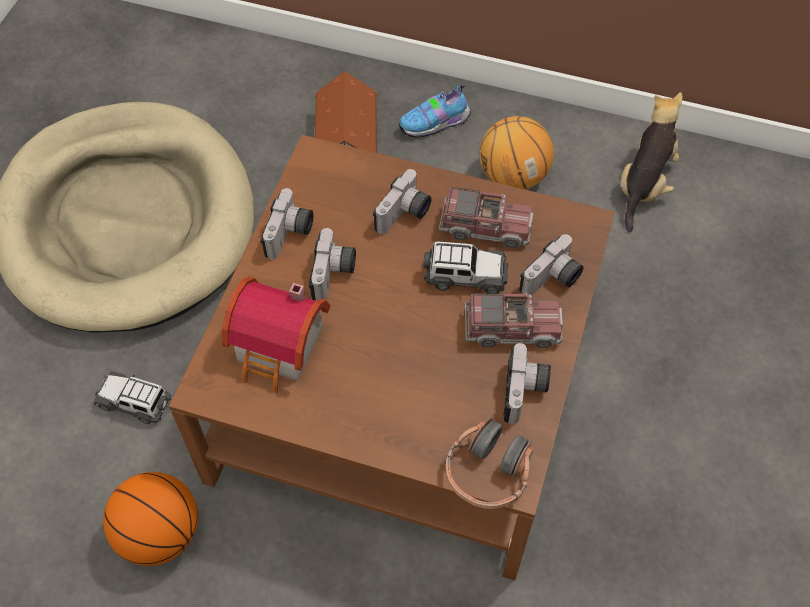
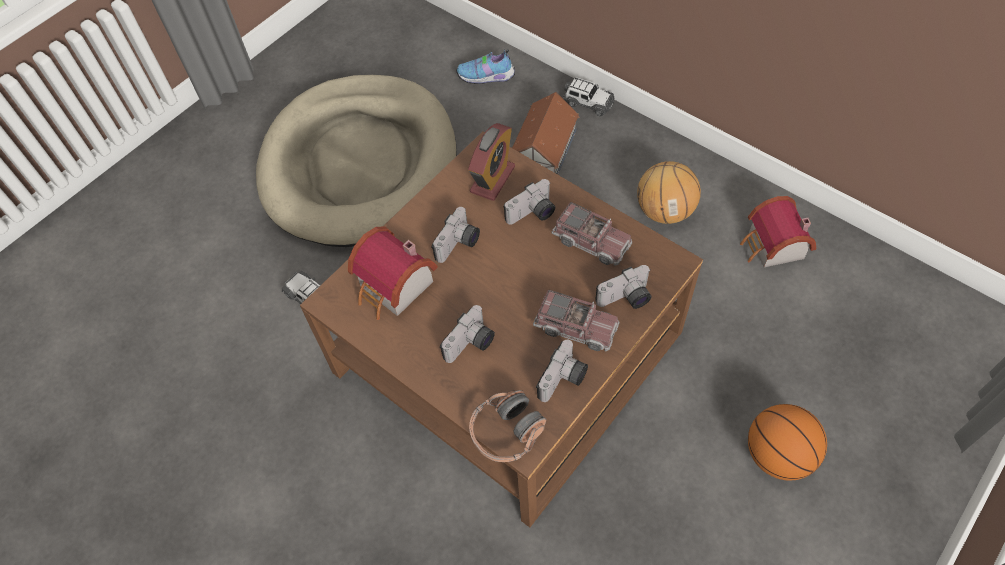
camera: 25 degrees right, 0 degrees up
basketball [103,472,198,566] -> basketball moved to [748,404,827,480]
camera [261,188,313,260] -> camera moved to [440,305,495,363]
shoe [399,84,471,138] -> shoe moved to [456,49,515,84]
toy car [423,241,509,293] -> toy car moved to [563,77,615,116]
plush toy [620,92,682,232] -> toy house [740,196,816,267]
none -> alarm clock [468,123,515,201]

